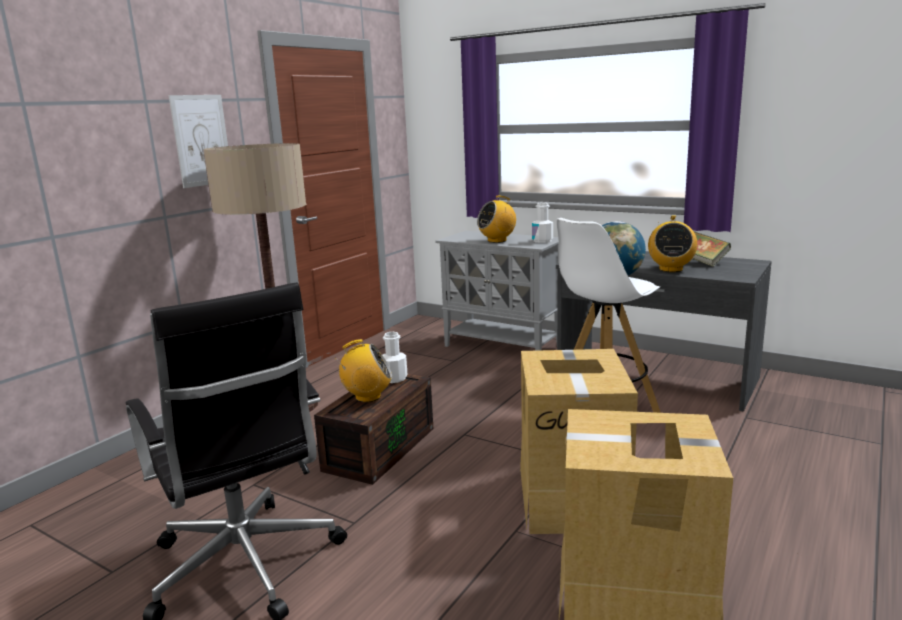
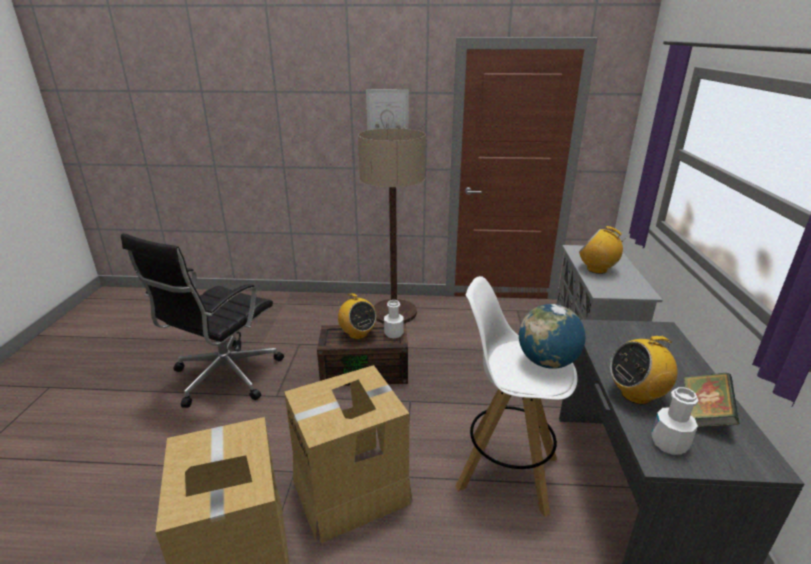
camera: 60 degrees right, 10 degrees up
white bottle [532,202,553,243] -> white bottle moved to [651,387,699,455]

